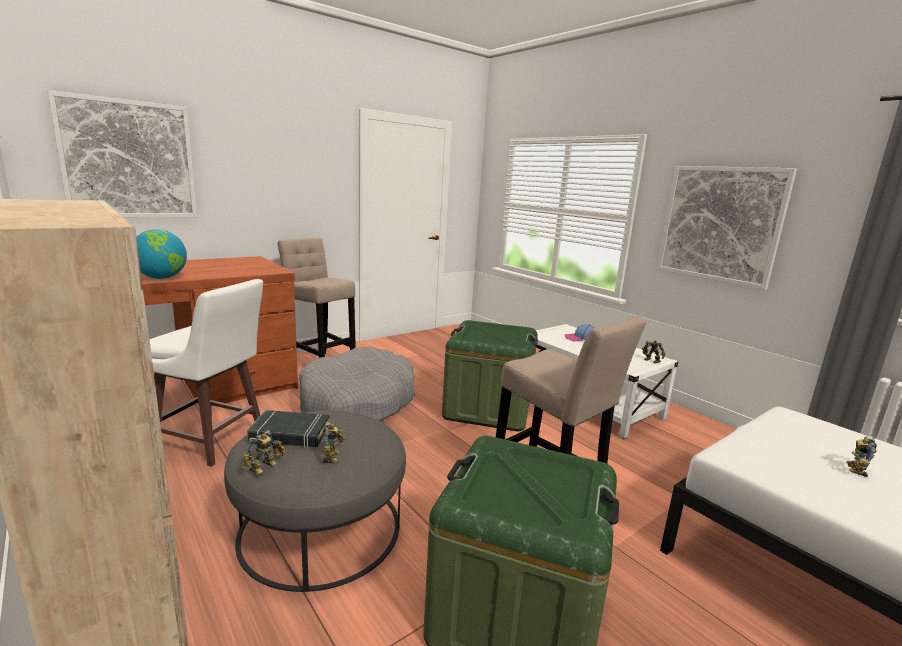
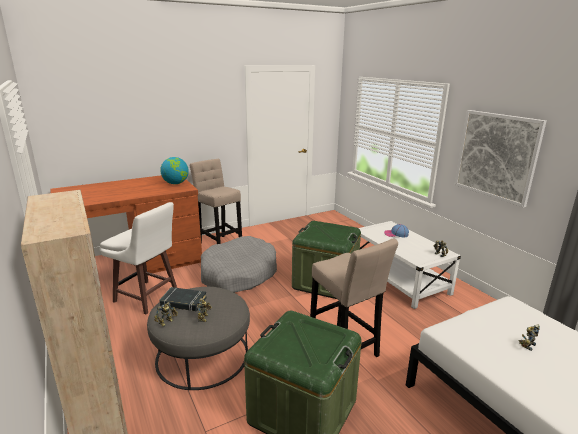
camera: 10 degrees right, 5 degrees up
picture [47,90,197,218] -> none
globe [136,229,187,279] -> globe moved to [160,157,189,184]

